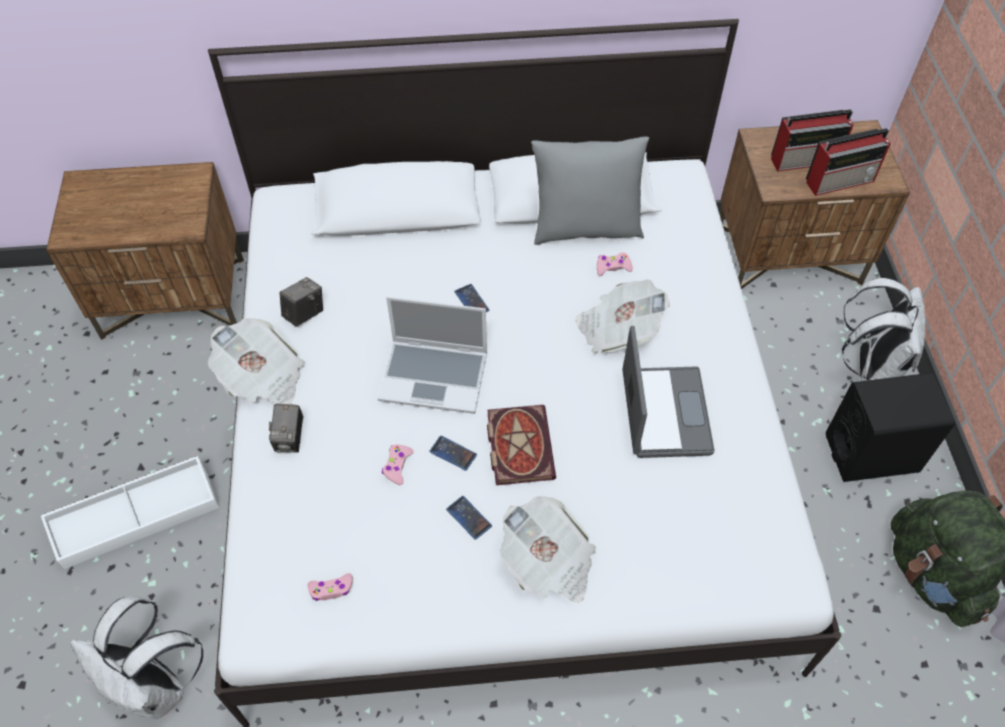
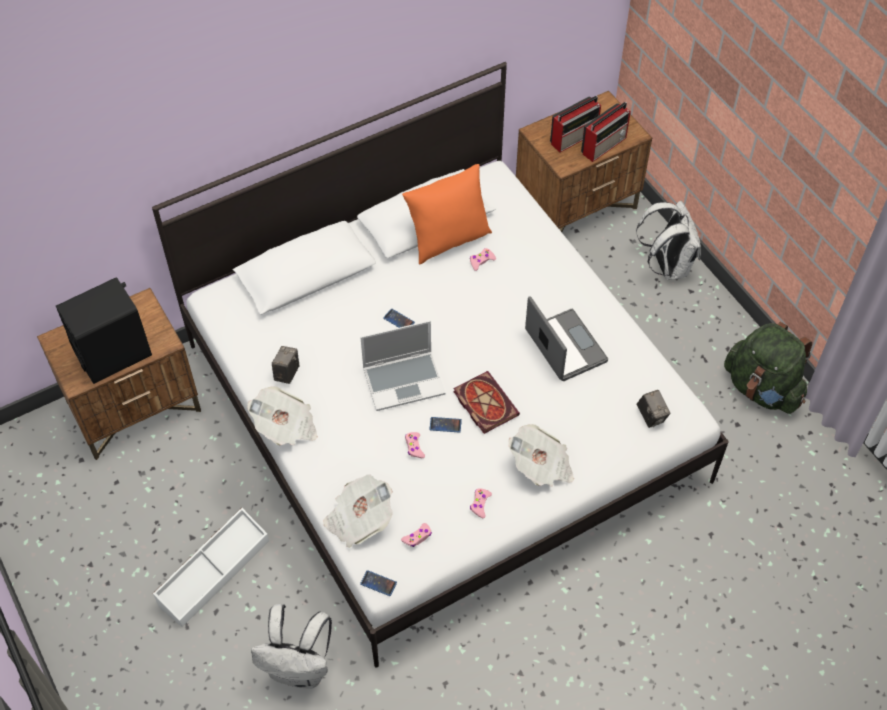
camera: 25 degrees left, 0 degrees up
camera [269,404,303,453] -> camera moved to [637,390,671,428]
phone [446,496,492,540] -> phone moved to [360,570,397,596]
grey pillow [531,137,649,245] -> orange pillow [402,164,492,265]
newspaper [575,279,670,354] -> newspaper moved to [323,474,393,548]
black speaker [826,373,955,482] -> black speaker moved to [56,277,152,384]
none -> pink game controller [470,488,492,518]

